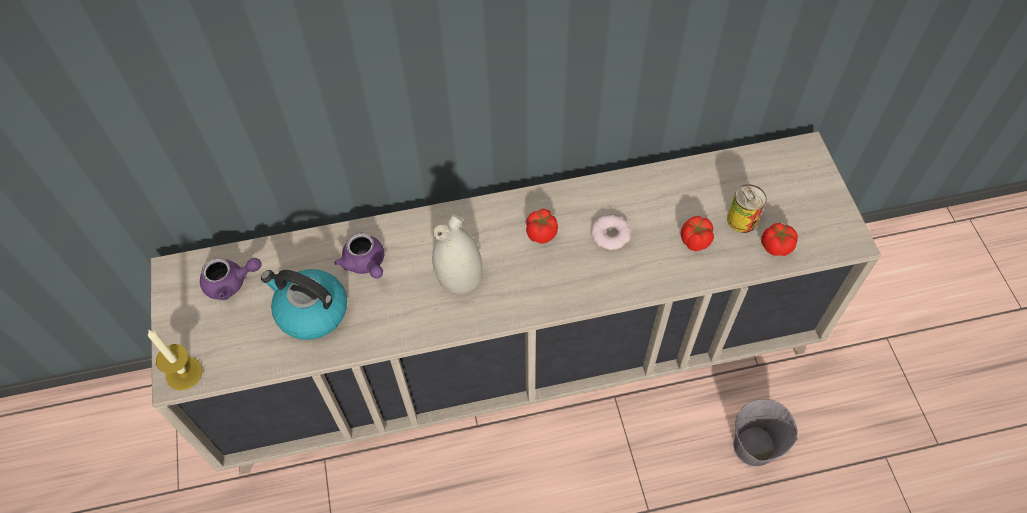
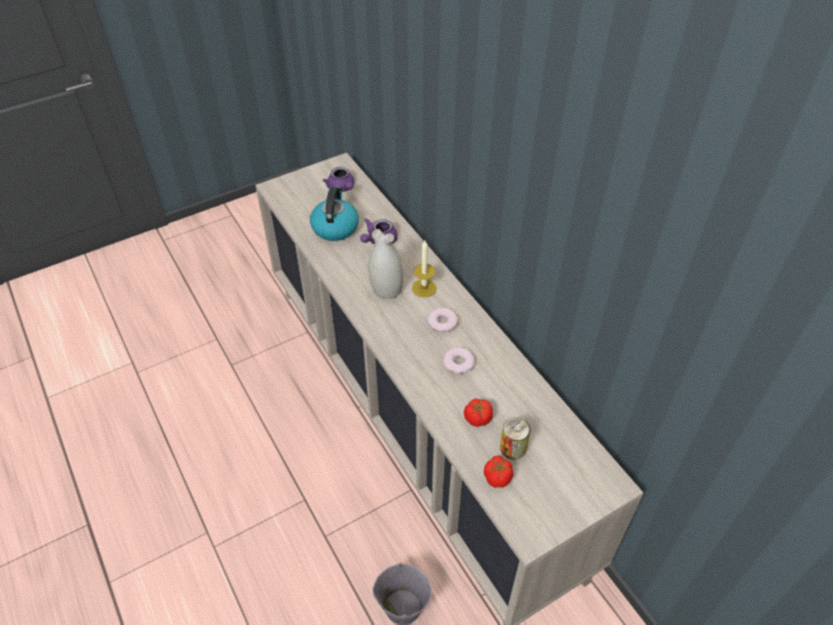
camera: 70 degrees right, 10 degrees down
candle [148,329,202,390] -> candle moved to [412,240,437,297]
tomato [526,208,558,244] -> donut [427,308,458,332]

